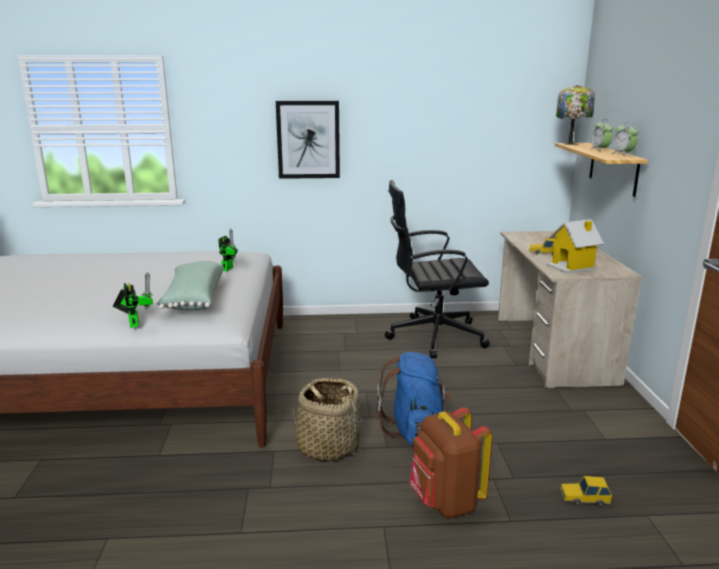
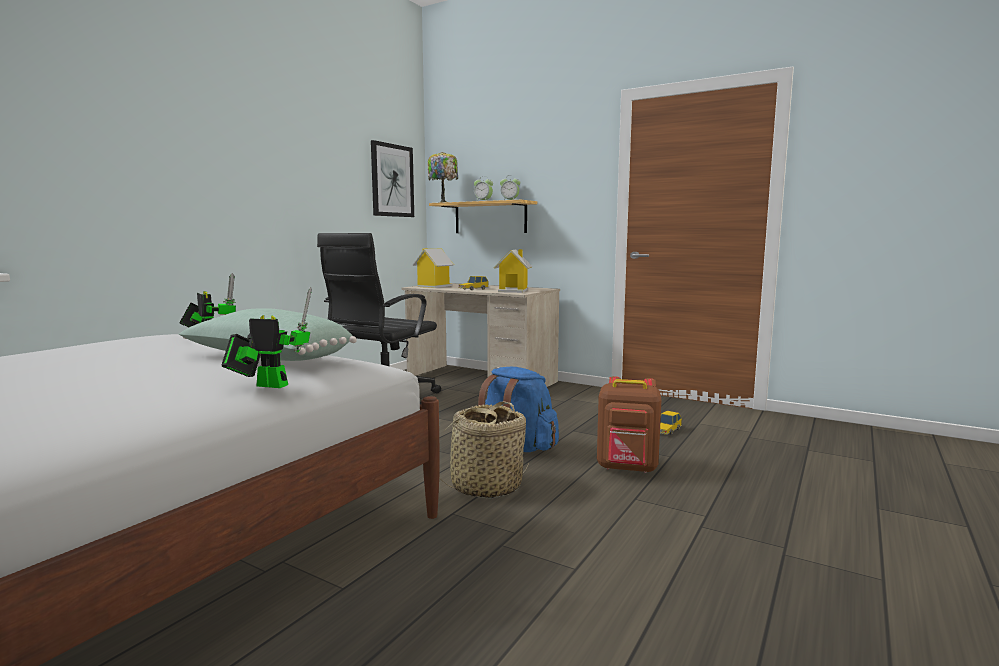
camera: 55 degrees left, 10 degrees down
picture [276,101,340,179] -> picture moved to [371,140,414,217]
none -> toy house [412,248,454,288]

